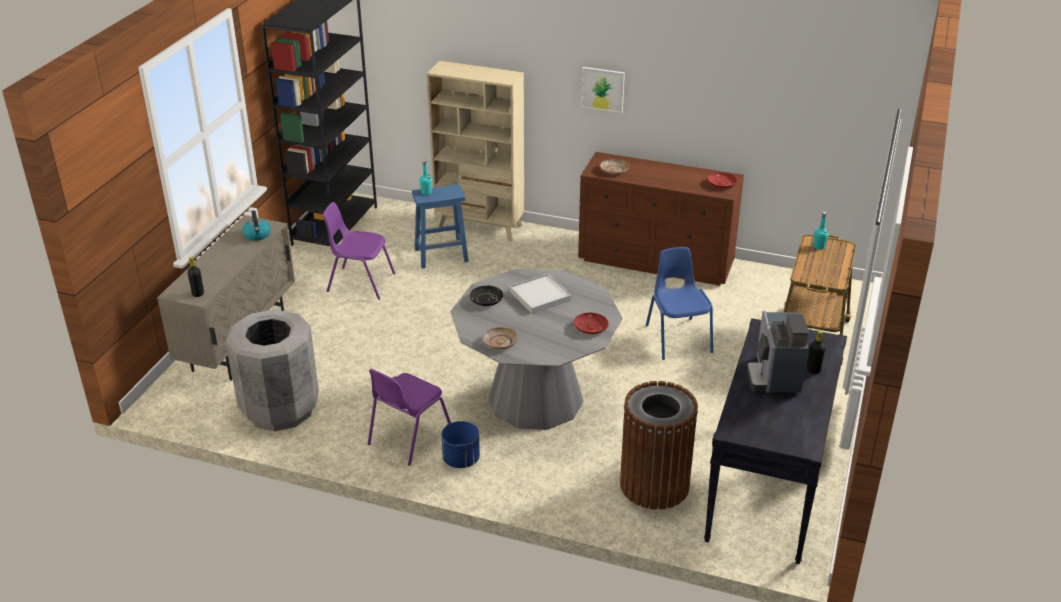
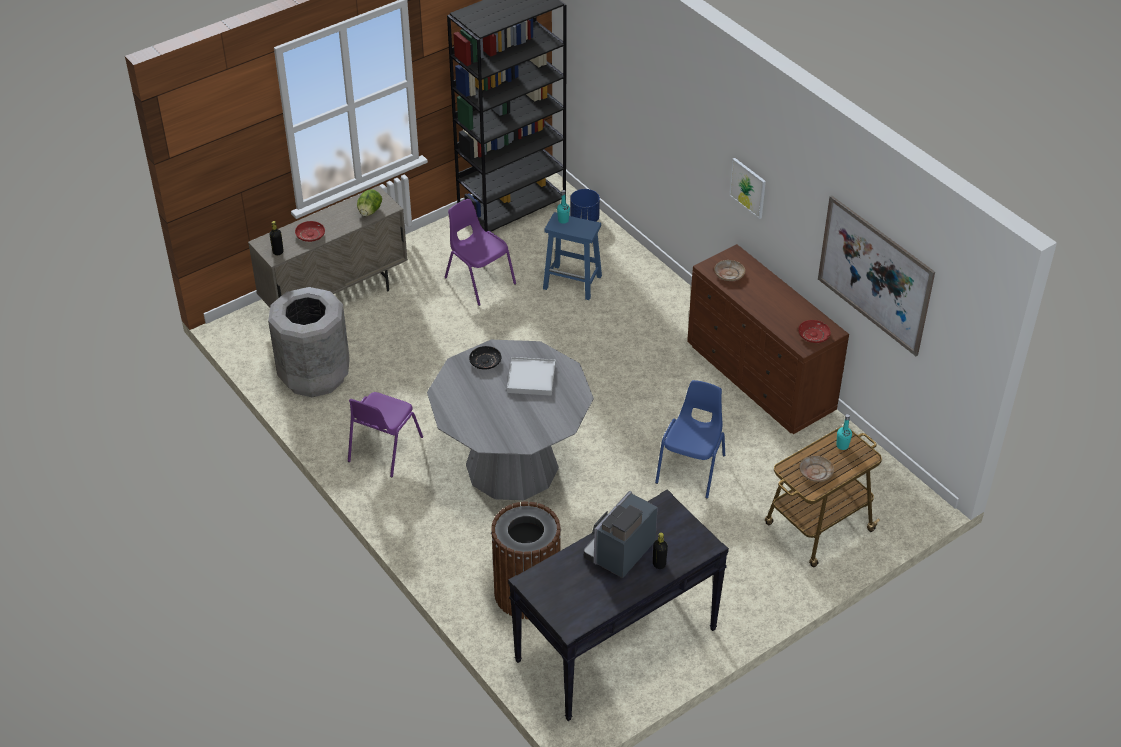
camera: 35 degrees right, 10 degrees up
kettle [242,210,271,241] -> lettuce [357,190,382,216]
purple chair [368,369,451,465] -> purple chair turned 45 degrees counterclockwise [348,392,423,477]
beige bookcase [427,61,524,241] -> none
blue planter [442,421,480,468] -> blue planter moved to [570,189,600,222]
beige plate [483,327,518,350] -> beige plate moved to [799,456,834,482]
red plate [574,313,609,334] -> red plate moved to [295,221,325,242]
none -> picture [818,195,935,356]

